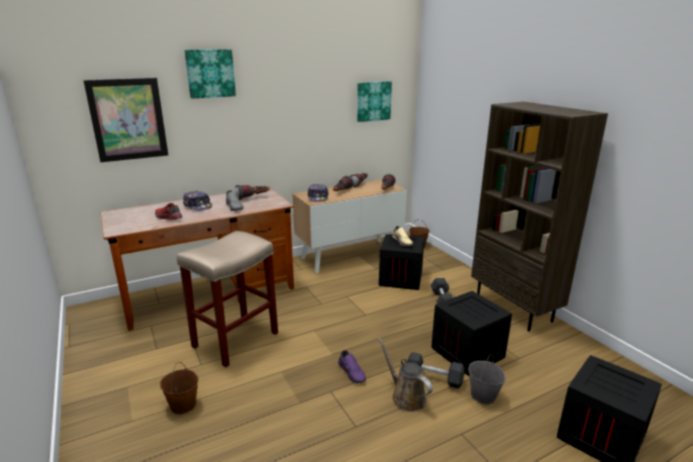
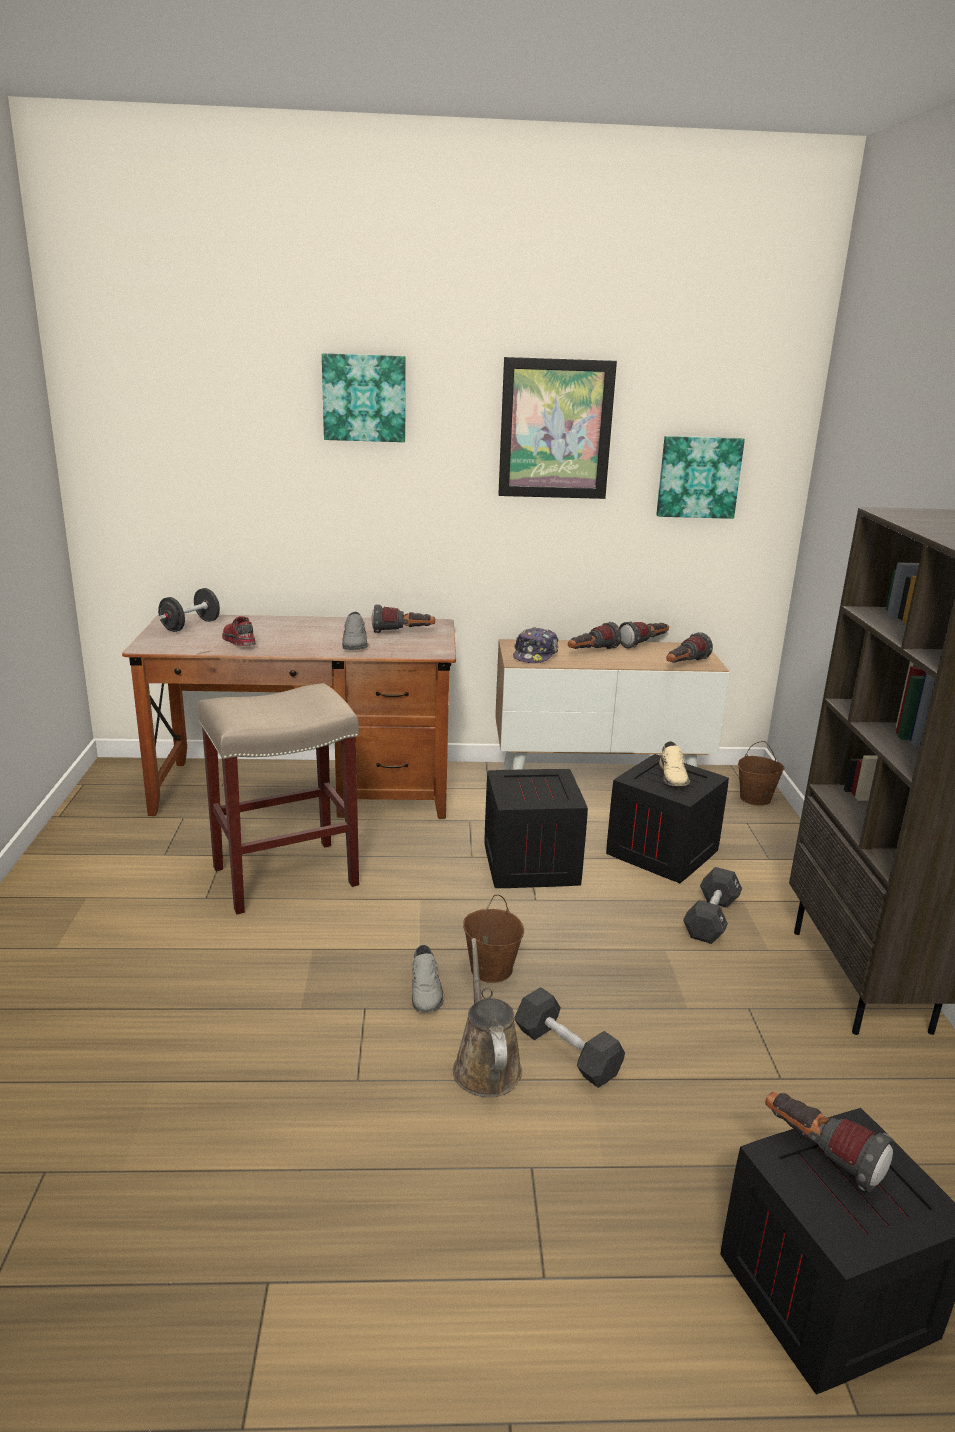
camera: 25 degrees right, 0 degrees up
picture [83,78,168,162] -> picture moved to [498,357,617,499]
brown bucket [160,362,198,414] -> brown bucket moved to [463,895,524,983]
cap [183,190,212,210] -> none
purple shoe [338,350,366,384] -> grey shoe [412,945,445,1012]
crate [432,291,512,376] -> crate moved to [484,769,588,888]
grey bucket [468,354,506,404] -> none
none -> black dumbbell [158,588,220,632]
none -> flashlight [765,1092,894,1192]

